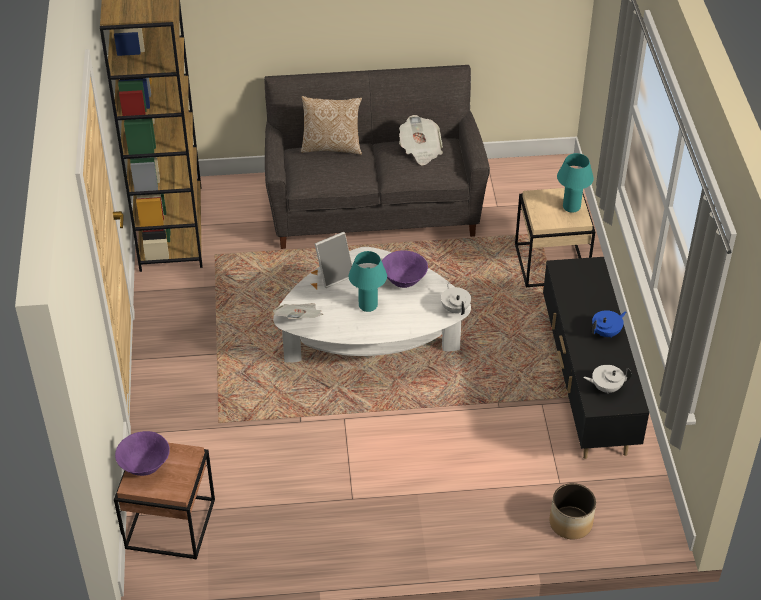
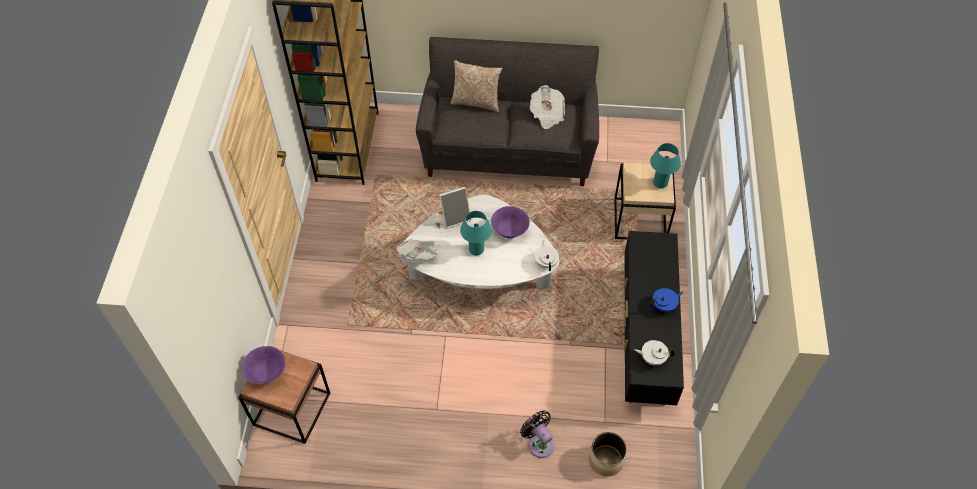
camera: 10 degrees right, 10 degrees up
none -> black fan [520,411,554,458]

